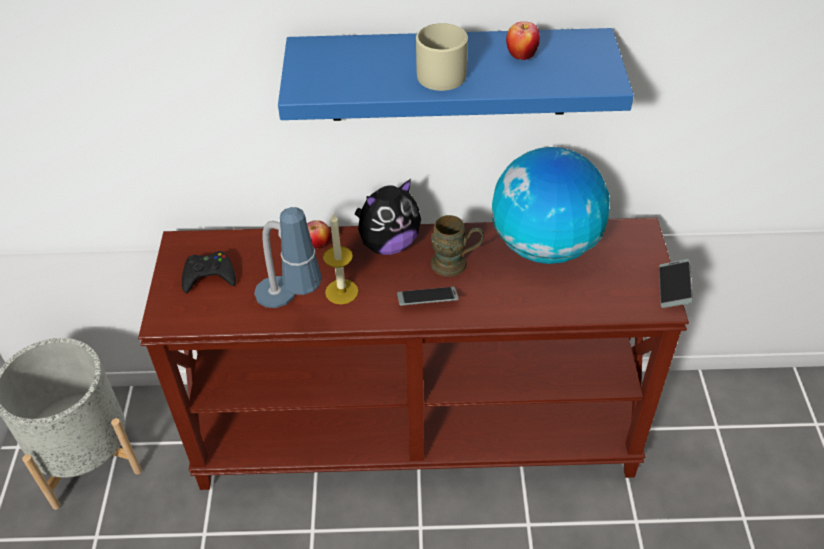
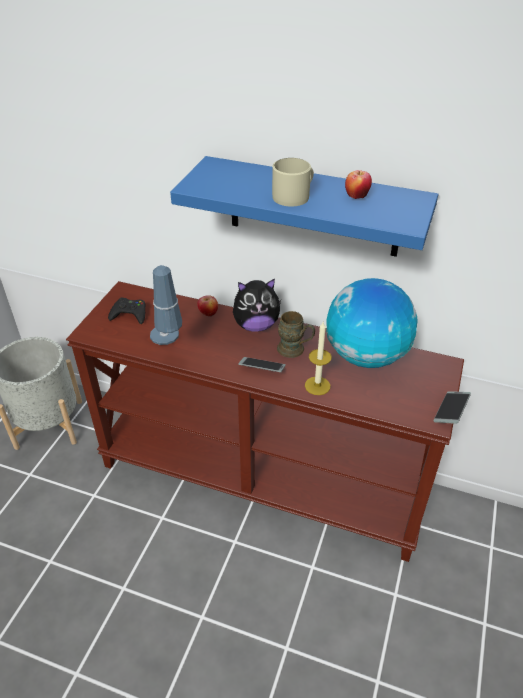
camera: 20 degrees right, 5 degrees down
candle [323,214,359,305] -> candle moved to [305,322,332,395]

